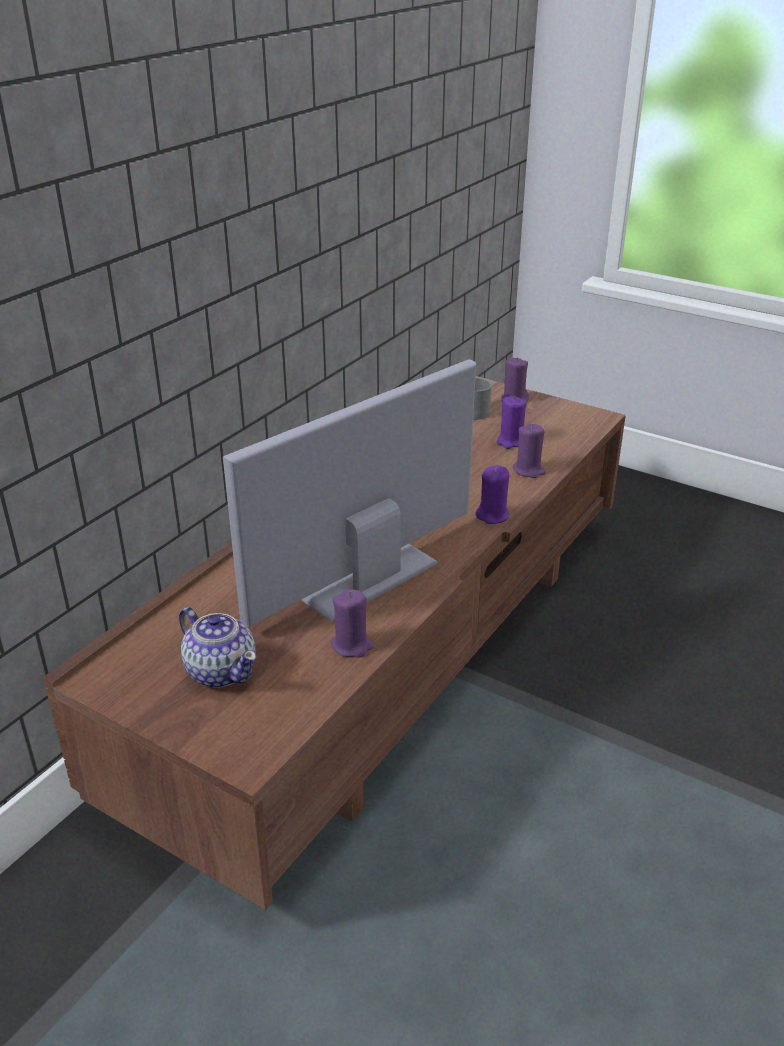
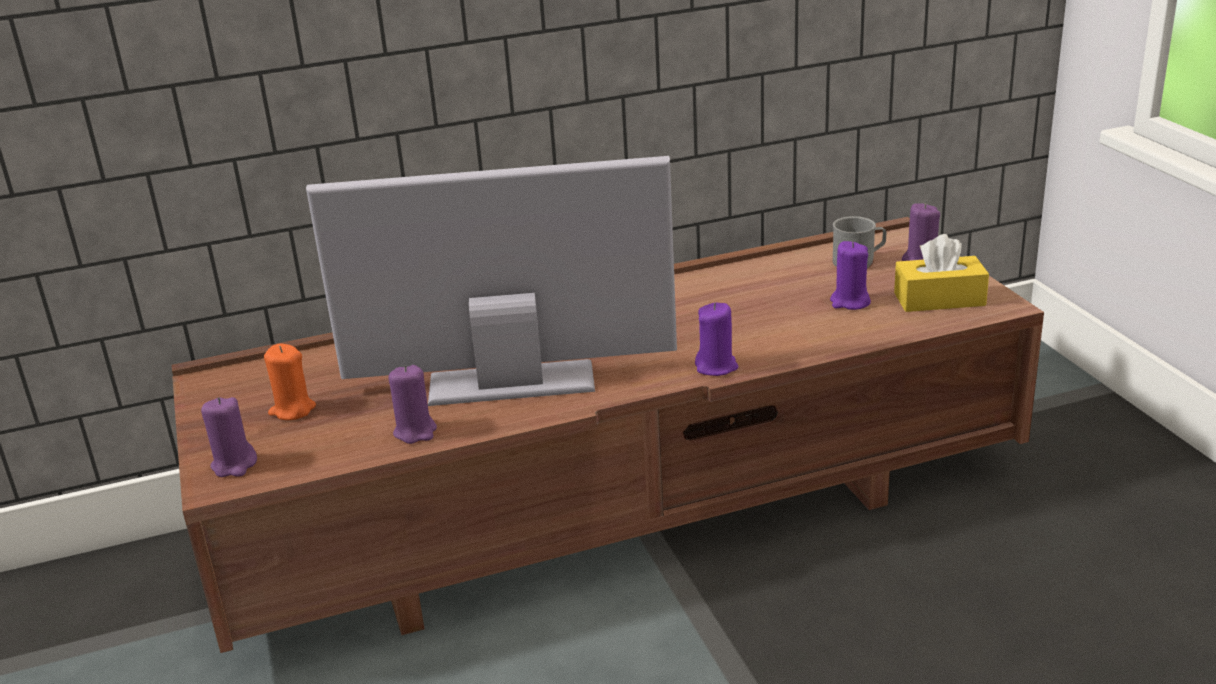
camera: 40 degrees right, 5 degrees down
teapot [179,607,256,688] -> orange candle [264,344,316,420]
purple candle [513,424,546,478] -> purple candle moved to [201,397,257,477]
none -> yellow tissue box [894,234,989,312]

